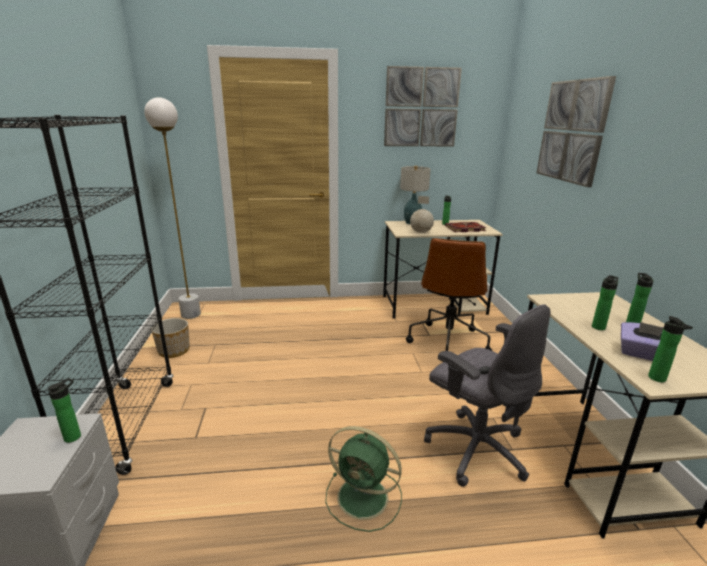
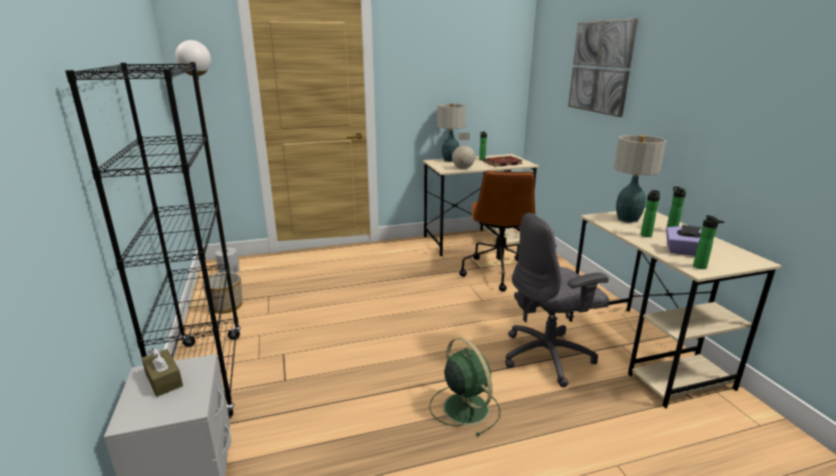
camera: 10 degrees left, 0 degrees up
bottle [48,378,81,443] -> none
green fan [325,426,402,532] -> green fan turned 135 degrees counterclockwise [429,337,501,436]
picture [384,66,462,146] -> none
grey office chair [424,304,550,487] -> grey office chair turned 120 degrees clockwise [505,213,609,388]
none -> brown tissue box [142,348,183,397]
none -> table lamp [614,135,666,223]

